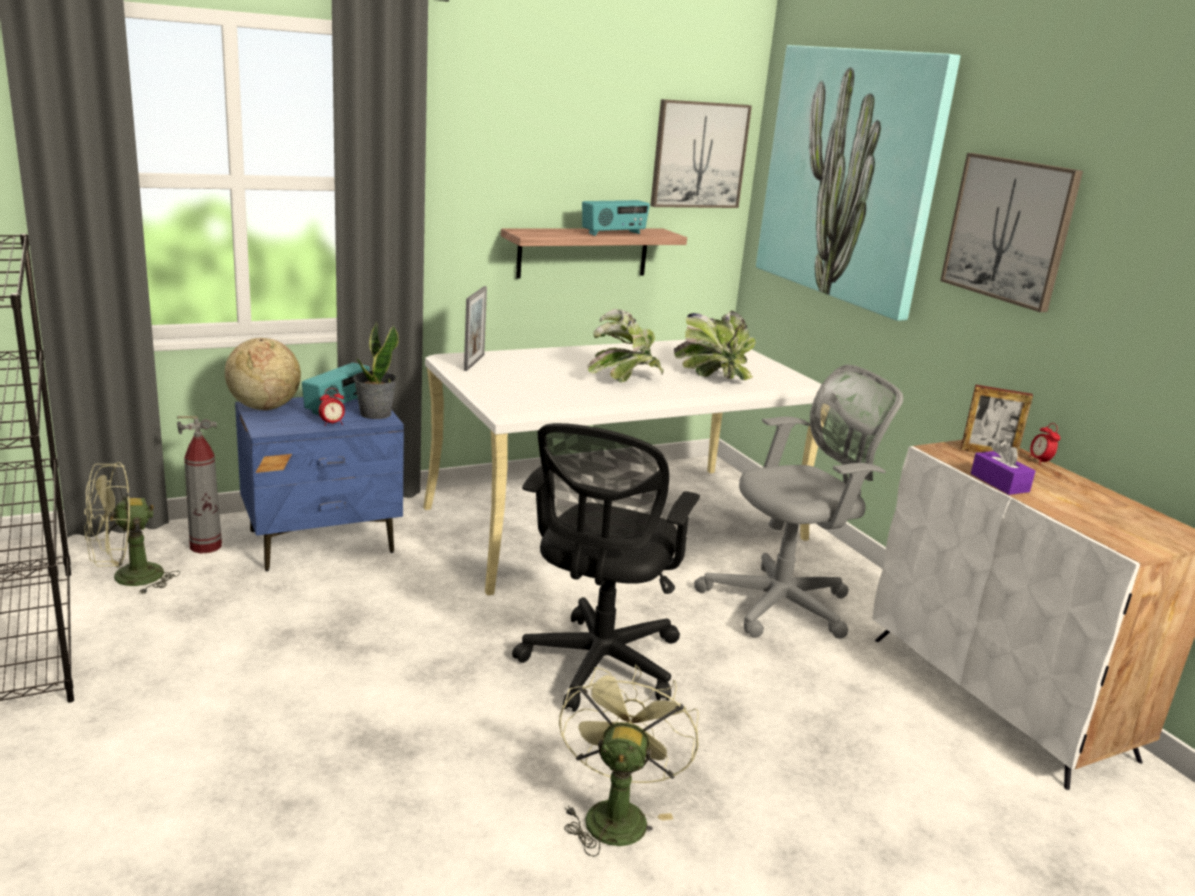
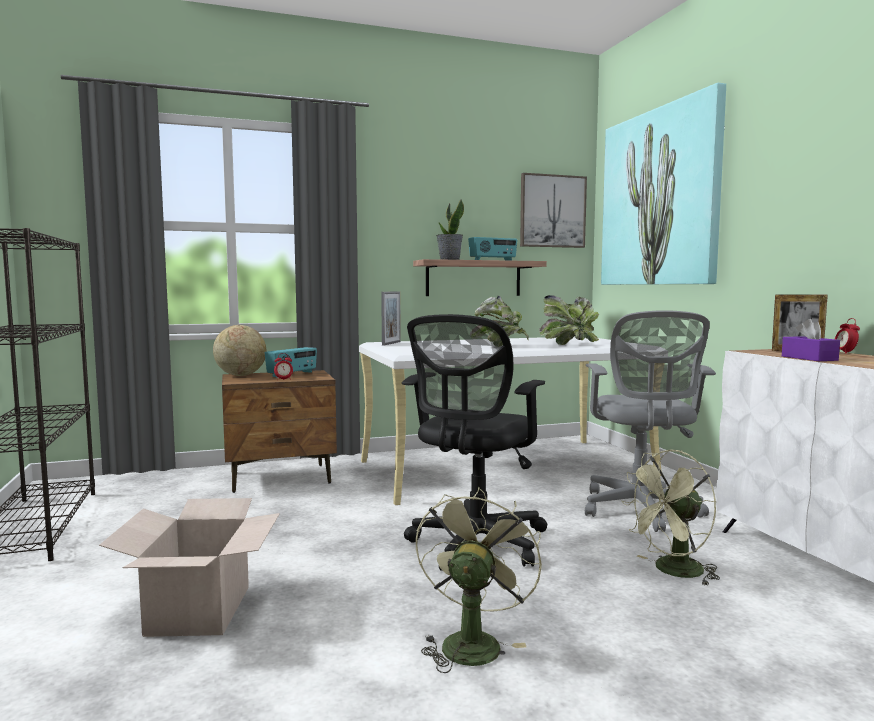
camera: 10 degrees right, 15 degrees down
green fan [84,462,181,595] -> green fan moved to [622,449,720,586]
fire extinguisher [177,416,222,553] -> none
blue nightstand [235,397,404,571] -> brown nightstand [222,370,337,493]
potted plant [353,321,399,419] -> potted plant moved to [436,199,464,260]
grey office chair [694,365,903,639] -> grey office chair turned 105 degrees clockwise [585,310,716,532]
picture [940,153,1083,312] -> none
none -> cardboard box [99,498,280,637]

